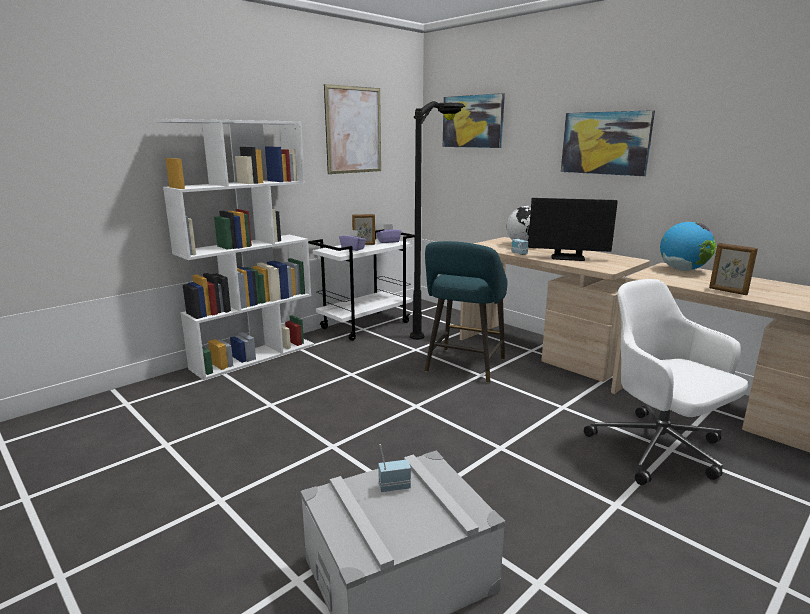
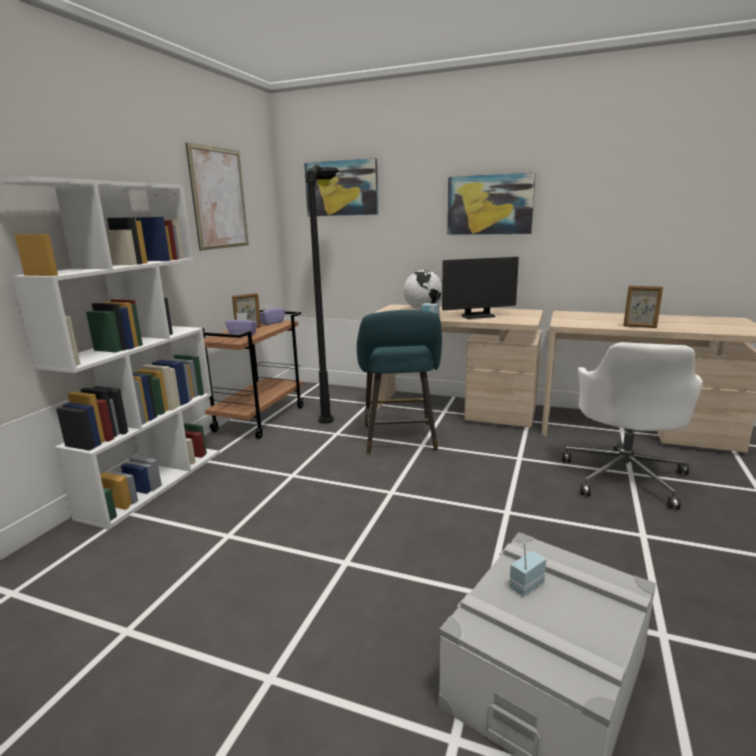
camera: 25 degrees left, 0 degrees up
white cart [308,229,415,341] -> brown cart [203,310,304,439]
white office chair [584,279,748,485] -> white office chair turned 105 degrees counterclockwise [562,342,703,510]
globe [660,222,716,271] -> none

